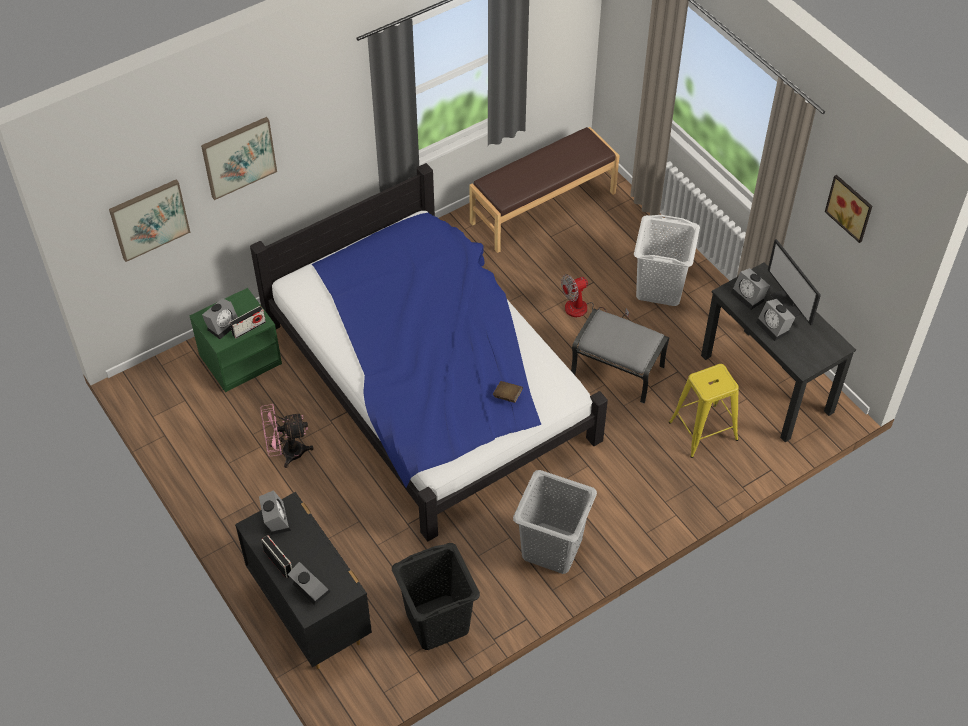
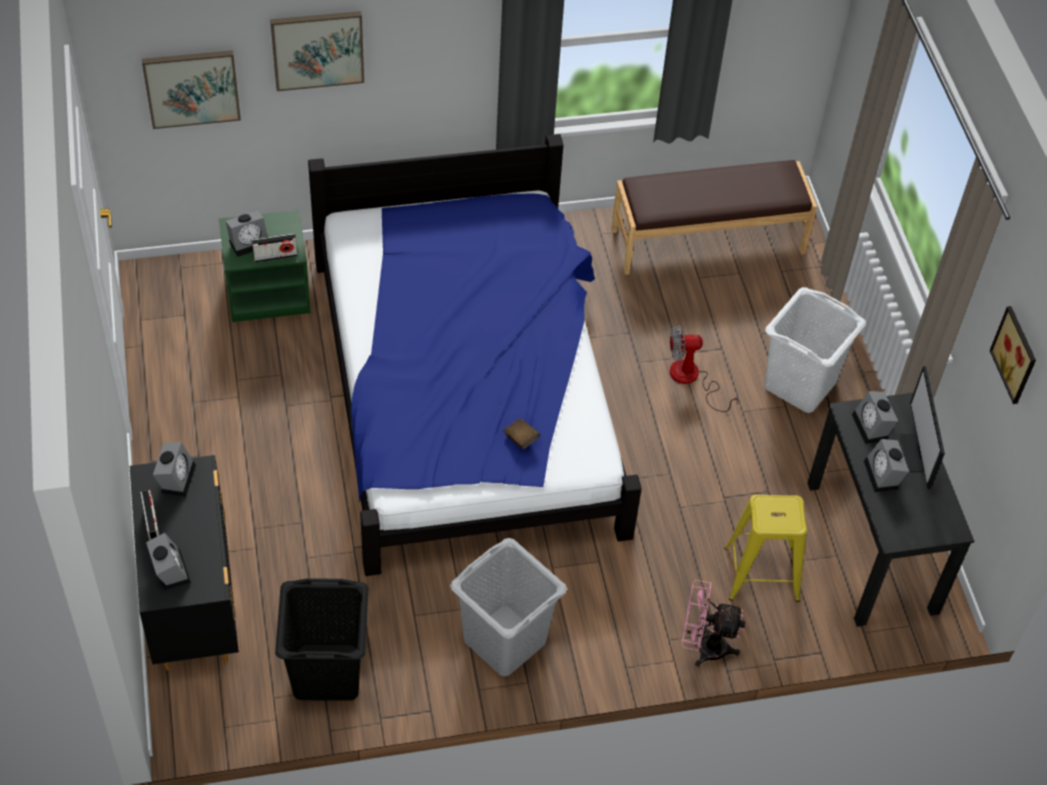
camera: 20 degrees right, 0 degrees up
pink fan [261,404,314,468] -> pink fan moved to [682,580,746,667]
grey ottoman [571,309,669,403] -> none

